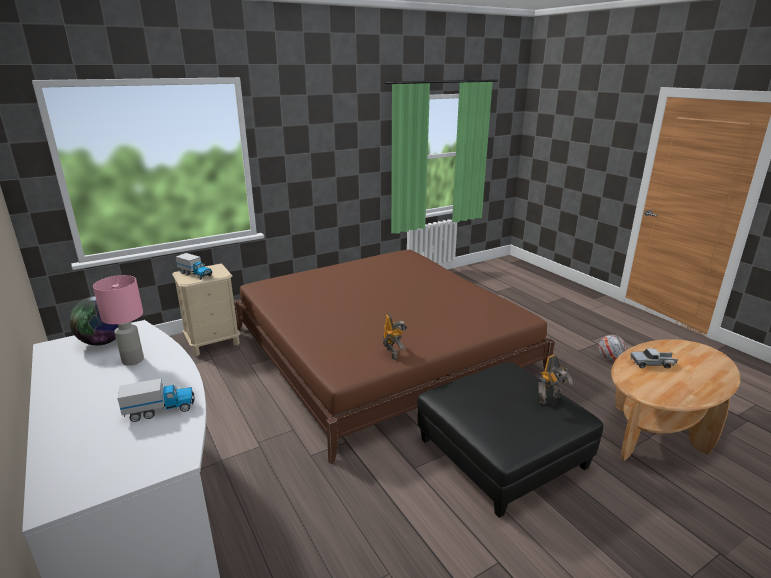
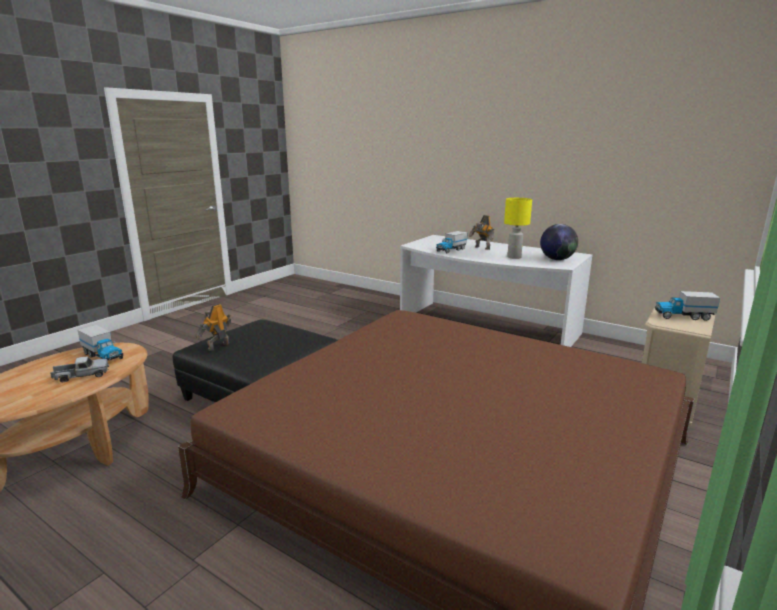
camera: 155 degrees right, 5 degrees down
pink table lamp [93,275,144,366] -> yellow table lamp [504,198,532,259]
toy robot [383,314,407,360] -> toy robot moved to [469,215,494,250]
football [598,335,626,361] -> none
none -> toy truck [78,325,123,360]

